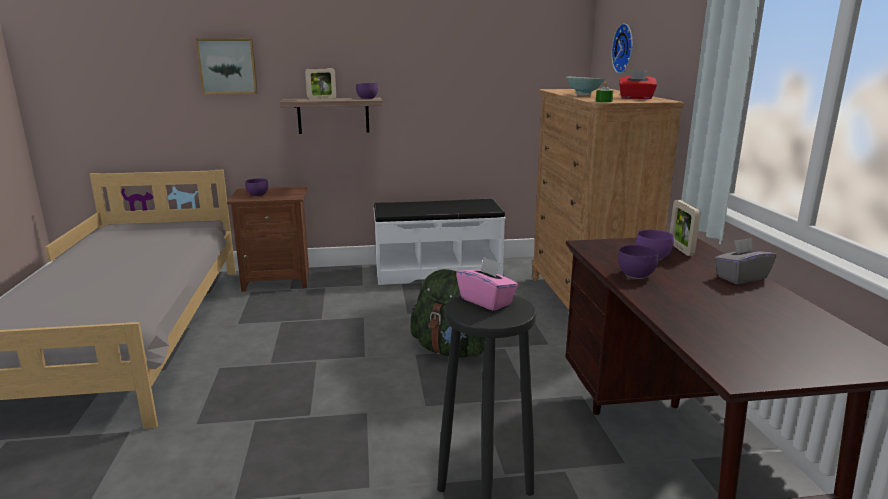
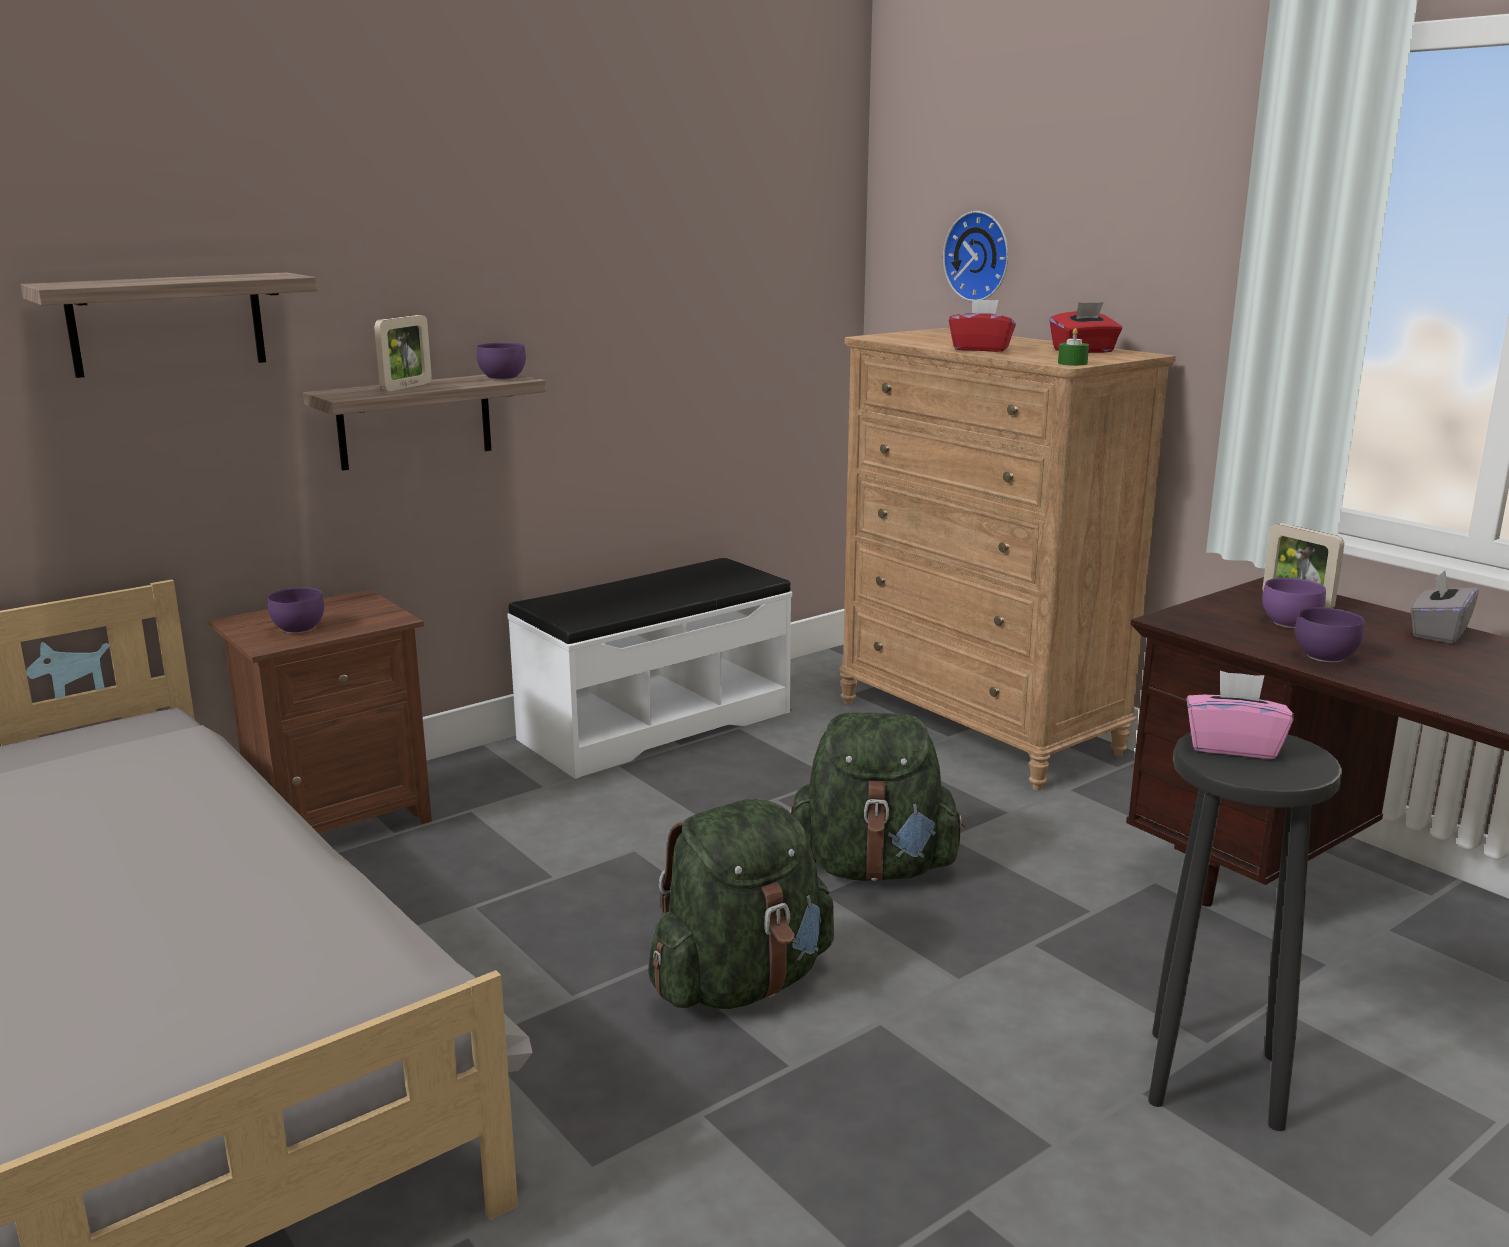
camera: 30 degrees left, 0 degrees up
picture [196,39,258,94] -> shelf [20,272,317,378]
bowl [566,77,606,95] -> red tissue box [949,299,1016,352]
none -> green backpack [648,798,834,1009]

